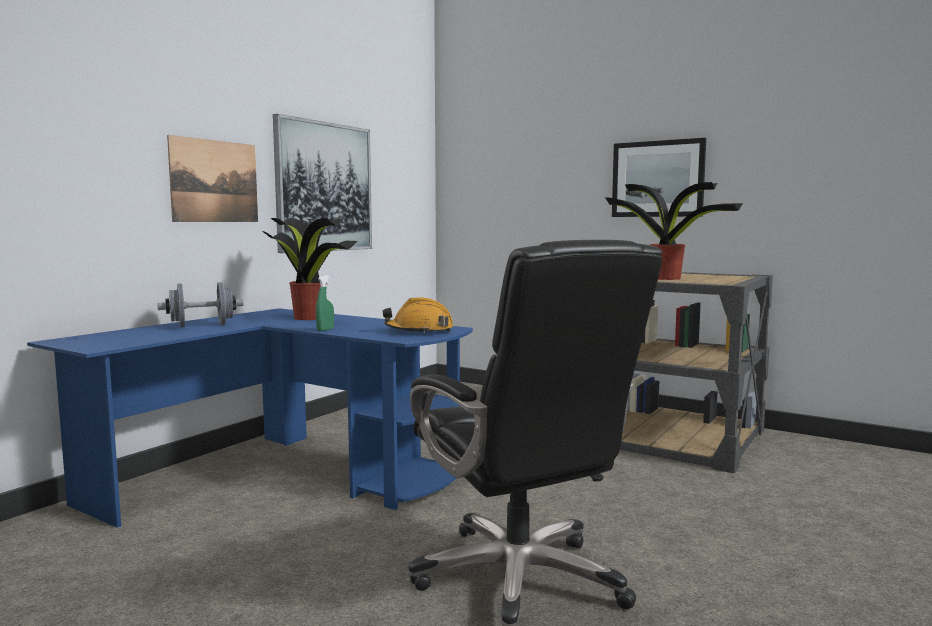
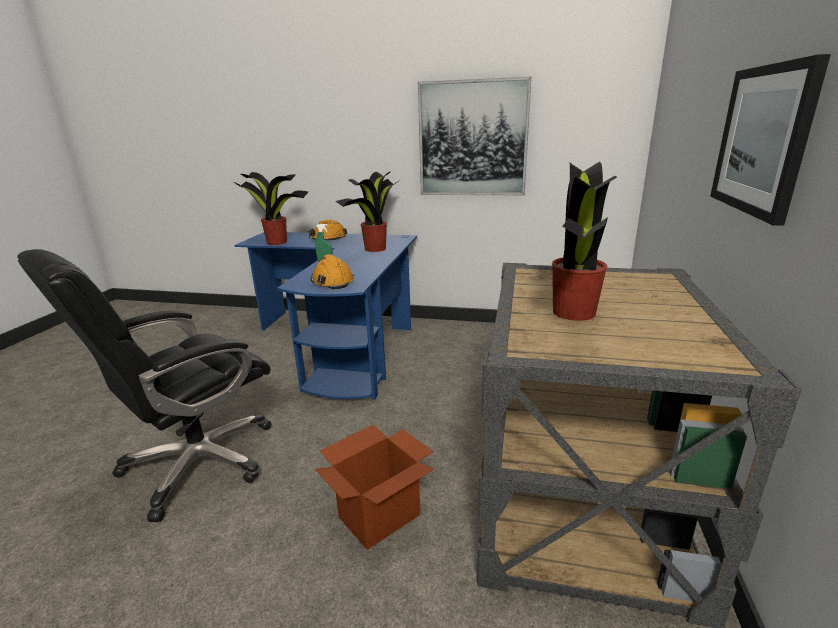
camera: 70 degrees right, 15 degrees up
grey dumbbell [157,282,243,327] -> orange hard hat [308,219,347,240]
picture [167,135,258,222] -> none
none -> potted plant [234,172,309,245]
none -> cardboard box [315,424,434,550]

